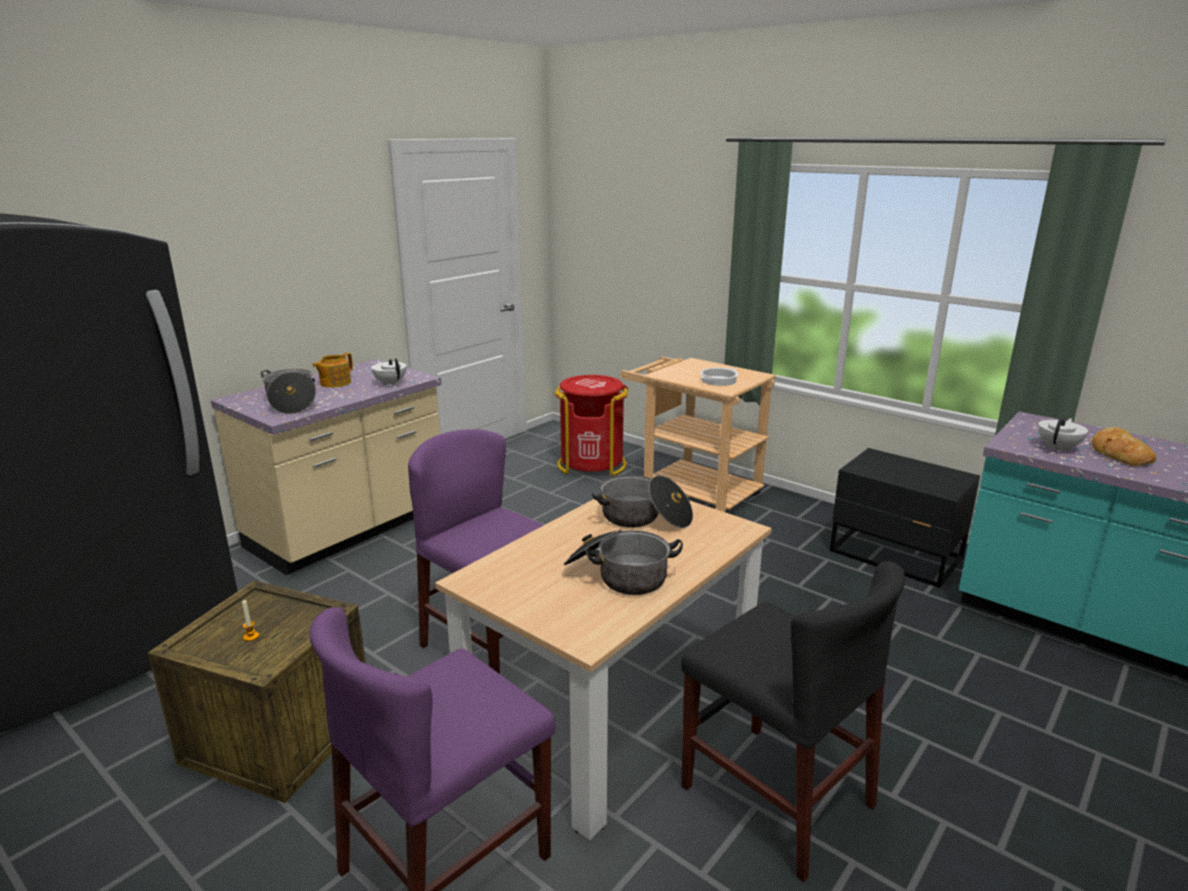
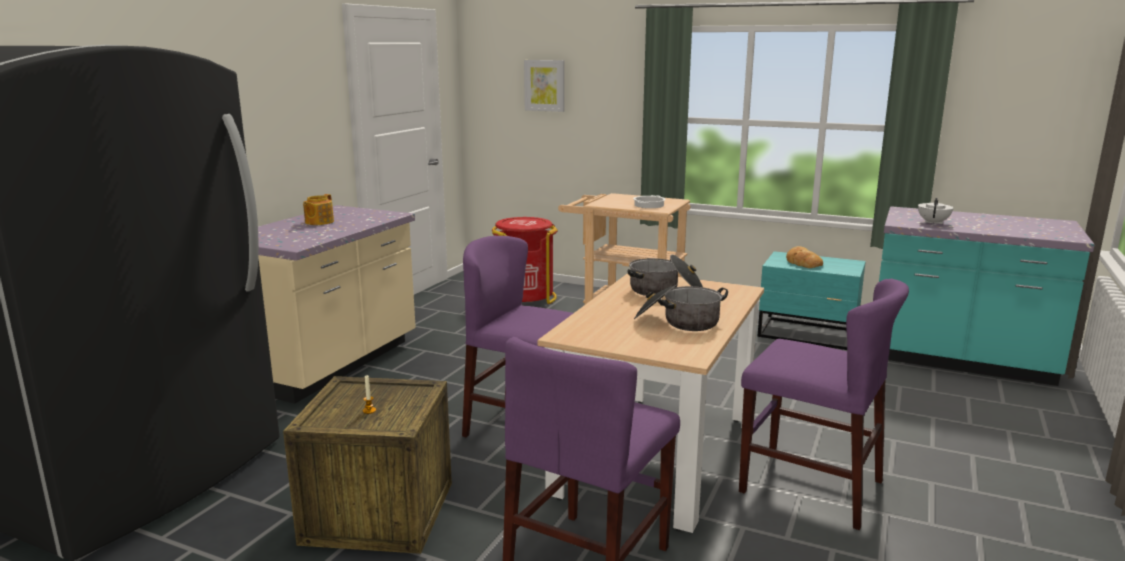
camera: 15 degrees left, 5 degrees down
cooking pot [261,369,316,414] -> none
white teapot [371,358,406,386] -> none
black chair [681,561,905,882] -> purple chair [739,279,909,530]
black nightstand [830,448,980,588] -> turquoise nightstand [757,251,866,350]
bread [1092,427,1156,466] -> bread moved to [786,246,823,268]
none -> picture [524,60,564,112]

